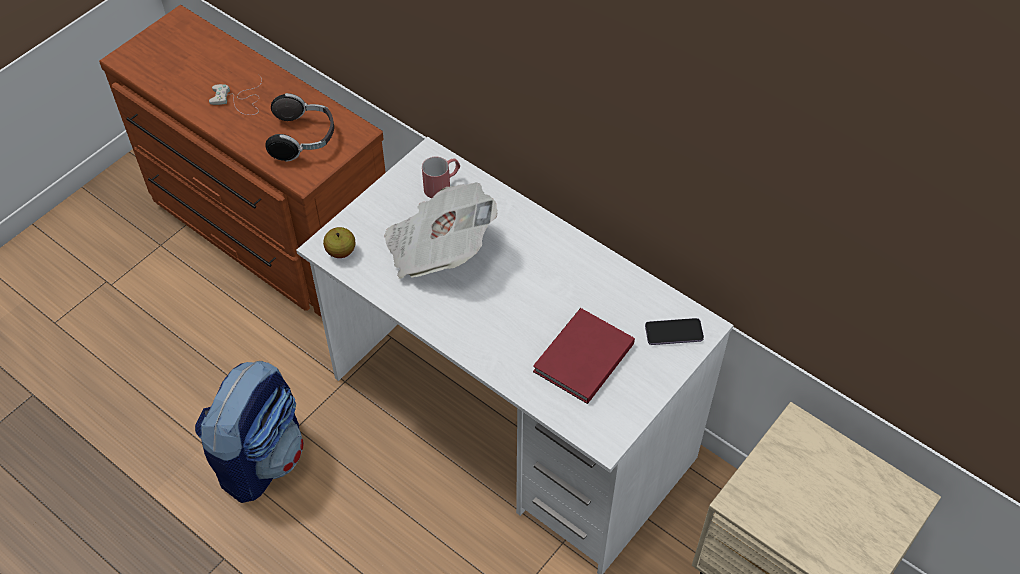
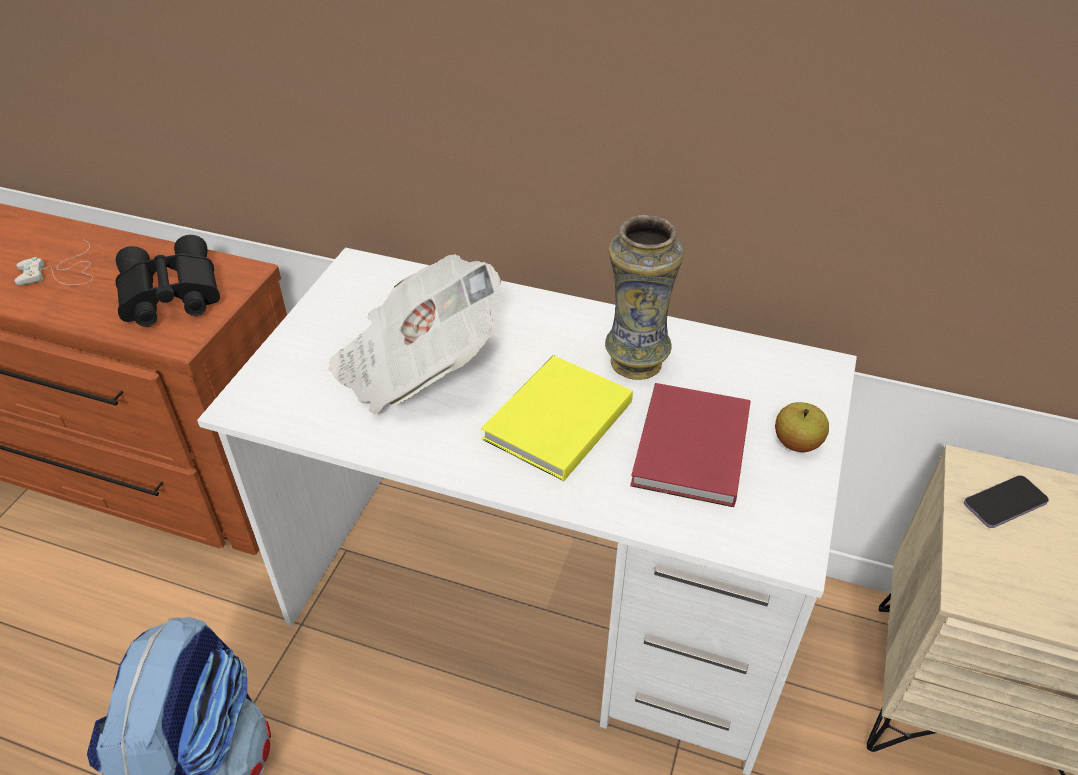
camera: 20 degrees left, 10 degrees down
headphones [265,93,334,162] -> black binoculars [116,235,220,327]
apple [323,227,355,258] -> apple moved to [775,402,829,452]
red mug [422,156,460,198] -> none
phone [645,318,704,345] -> phone moved to [964,475,1049,528]
none -> yellow book [481,355,633,481]
none -> vase [605,215,683,380]

